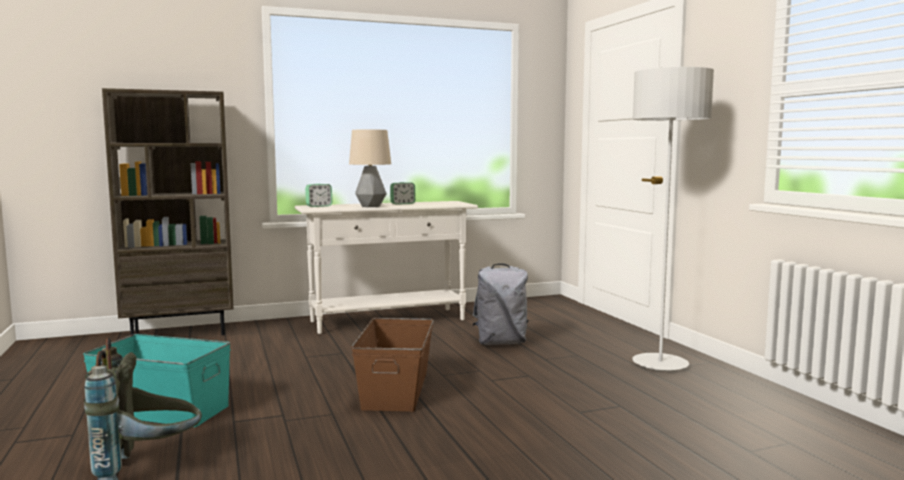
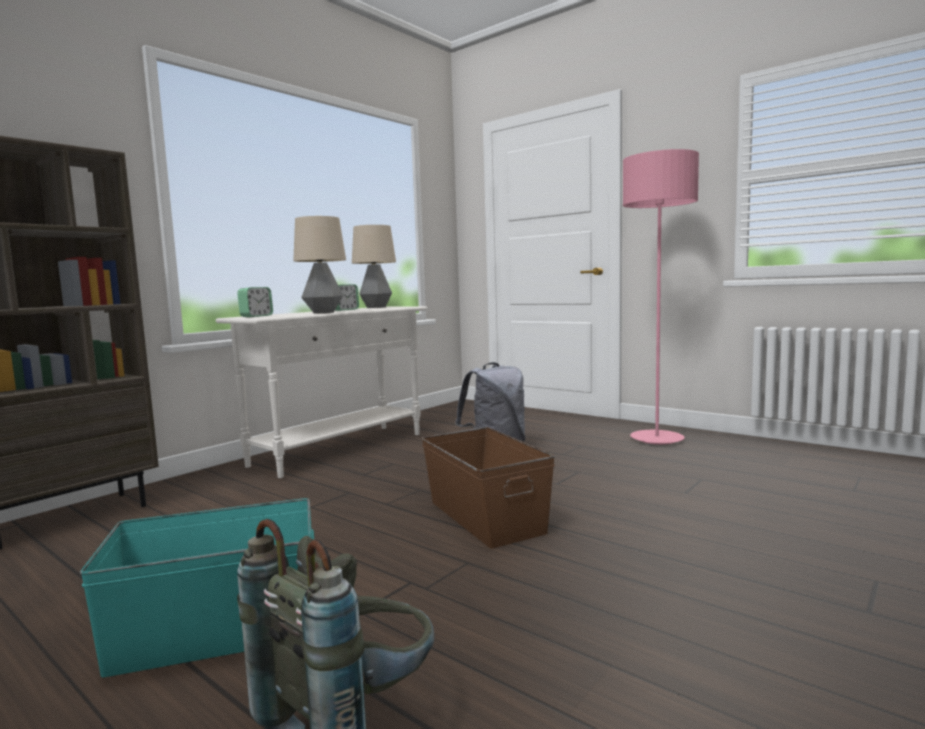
camera: 30 degrees left, 0 degrees up
grey floor lamp [632,67,714,371] -> pink floor lamp [623,149,699,445]
none -> table lamp [352,225,396,308]

